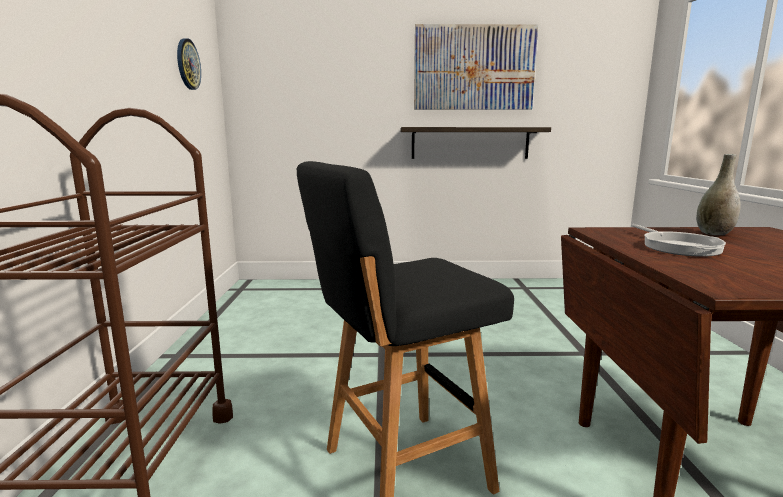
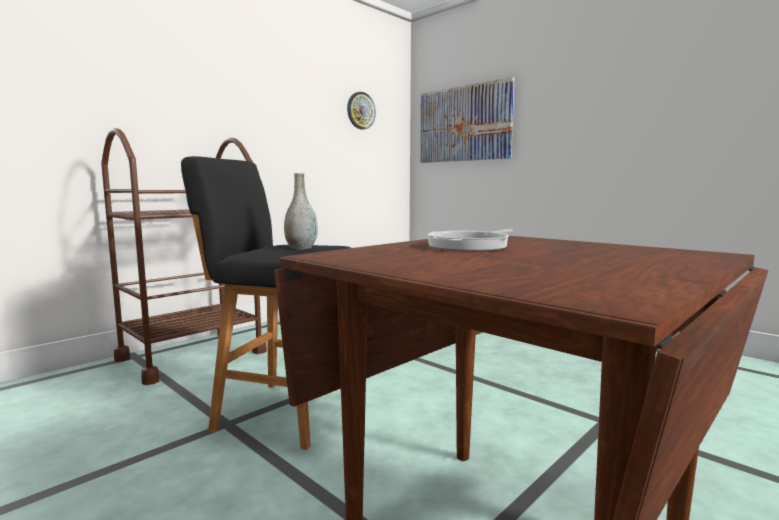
camera: 45 degrees right, 5 degrees down
shelf [401,127,551,159] -> none
picture [414,24,538,110] -> picture moved to [420,77,515,163]
grey vase [696,154,741,235] -> grey vase moved to [284,173,318,250]

